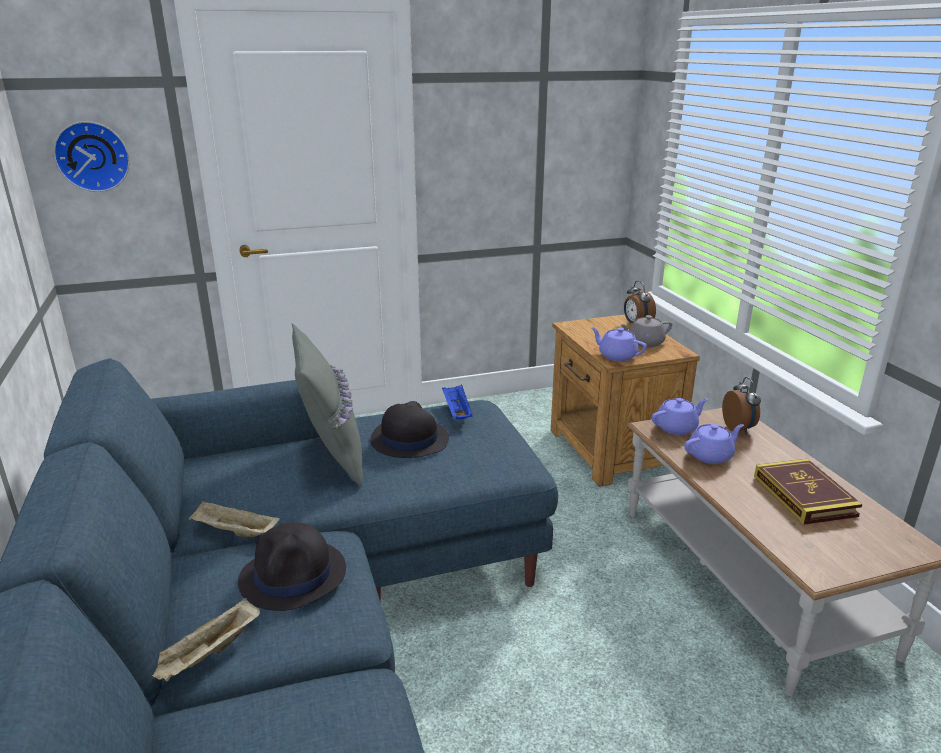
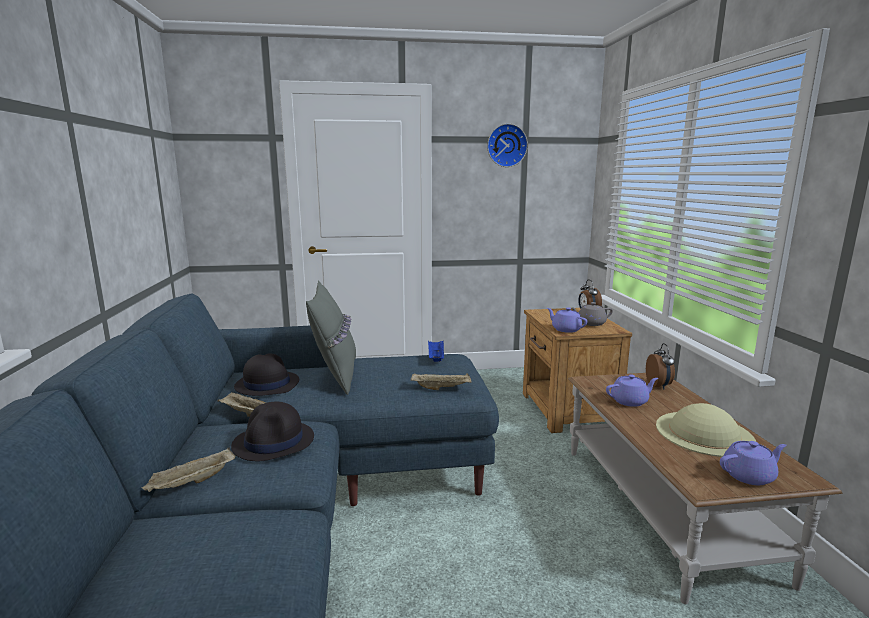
camera: 10 degrees right, 10 degrees down
wall clock [53,121,130,192] -> wall clock moved to [487,124,528,167]
black hat [370,401,449,458] -> black hat moved to [234,353,299,396]
purple teapot [652,398,708,435] -> purple teapot moved to [720,441,787,485]
book [754,459,862,525] -> beige hat [656,403,756,457]
none -> beige tray [411,373,472,390]

